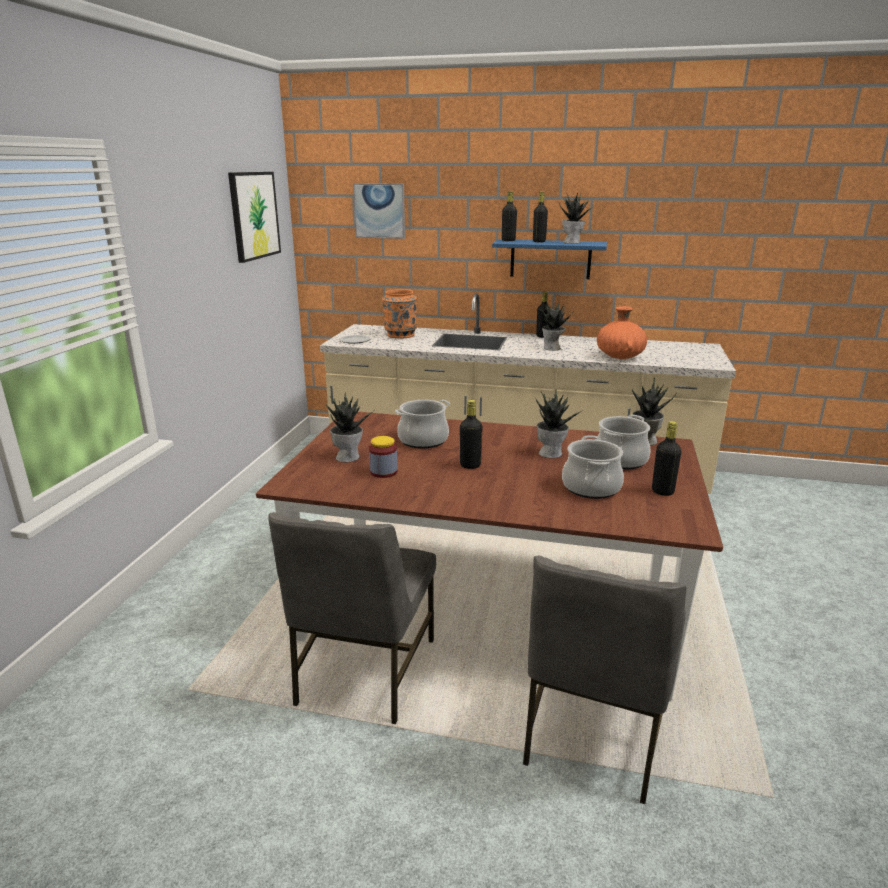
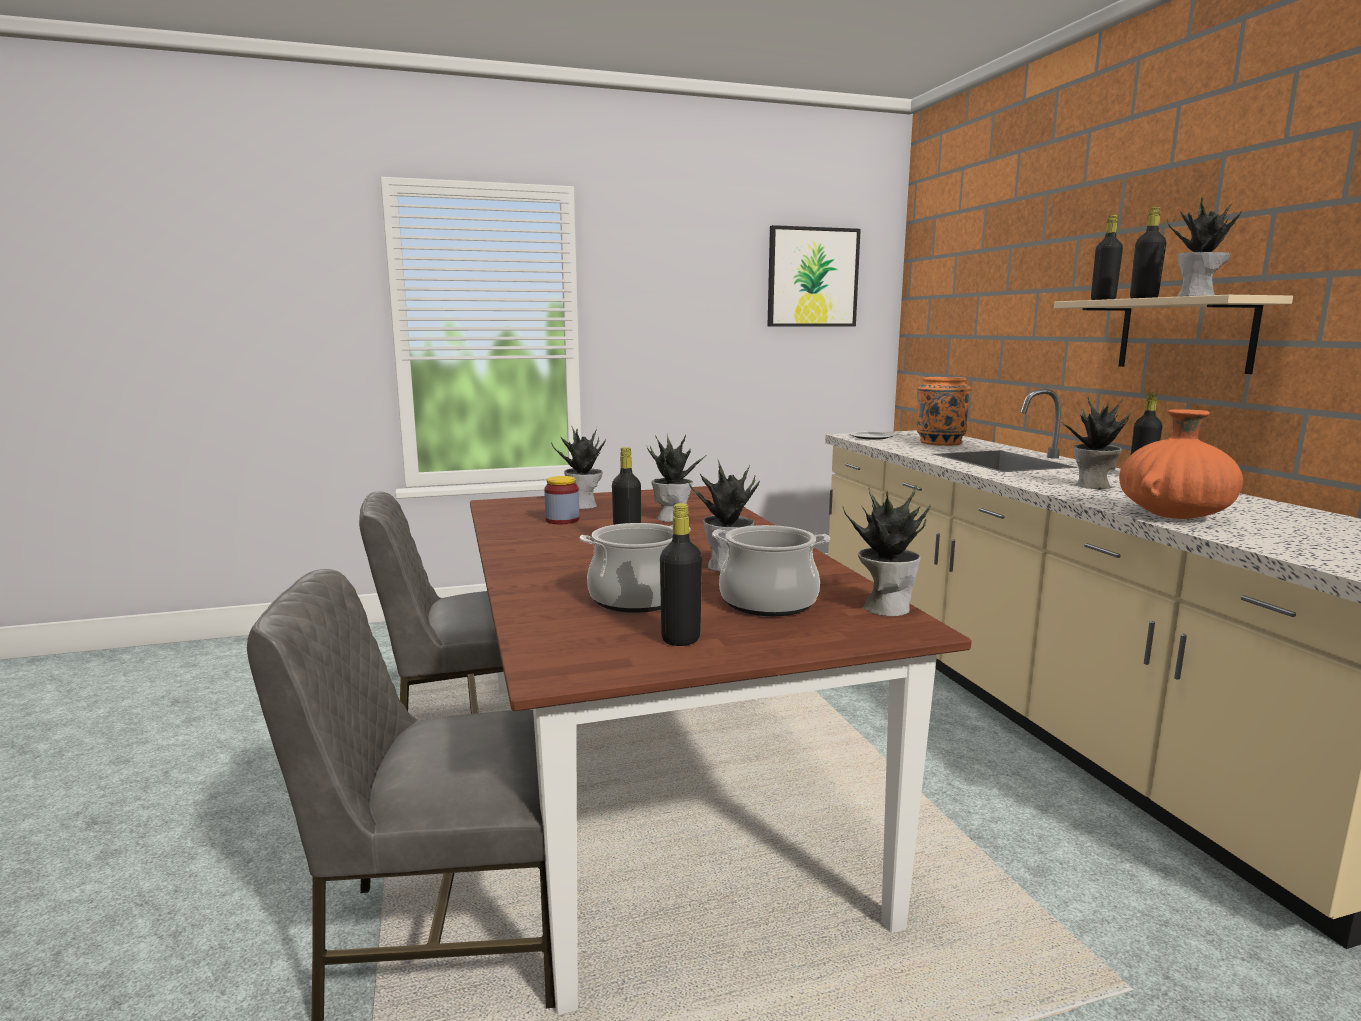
camera: 60 degrees right, 10 degrees down
picture [353,183,405,239] -> none
cooking pot [395,400,450,449] -> potted plant [646,433,707,522]
blue shelf [492,239,607,279] -> beige shelf [1054,295,1293,374]

